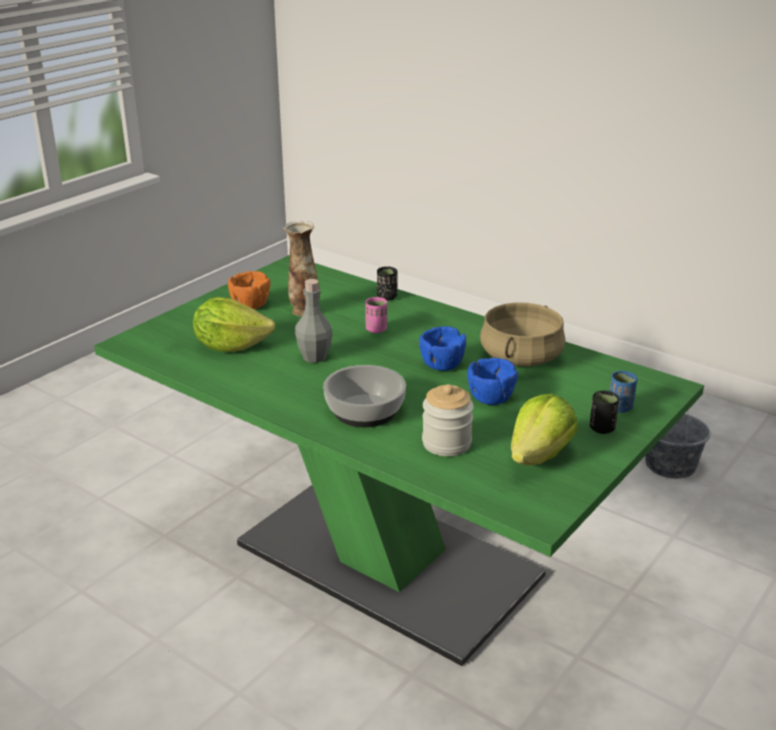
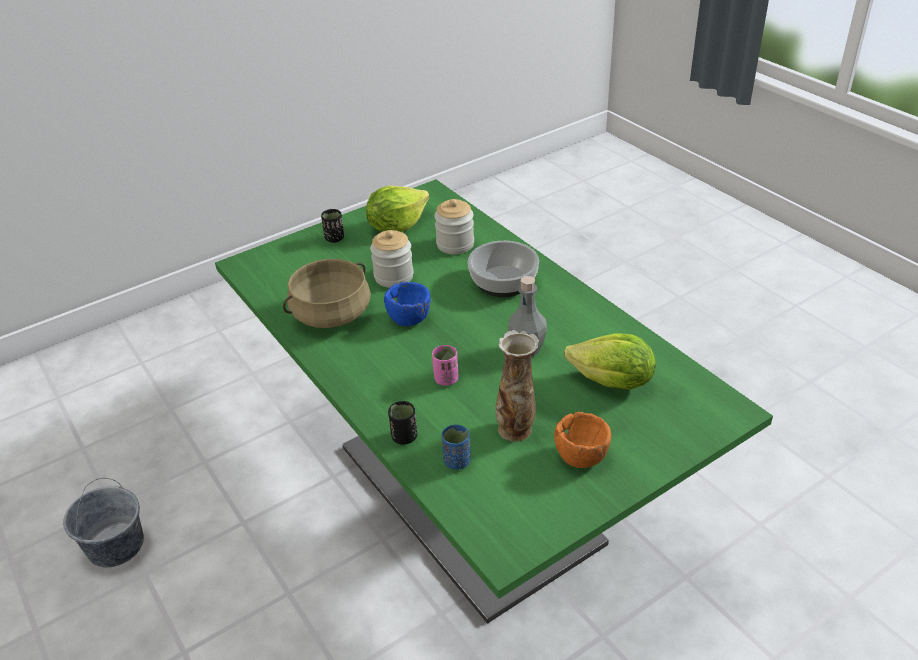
camera: 160 degrees left, 10 degrees up
blue bowl [467,358,518,405] -> jar [370,230,414,288]
blue cup [610,371,637,413] -> blue cup moved to [441,425,470,470]

